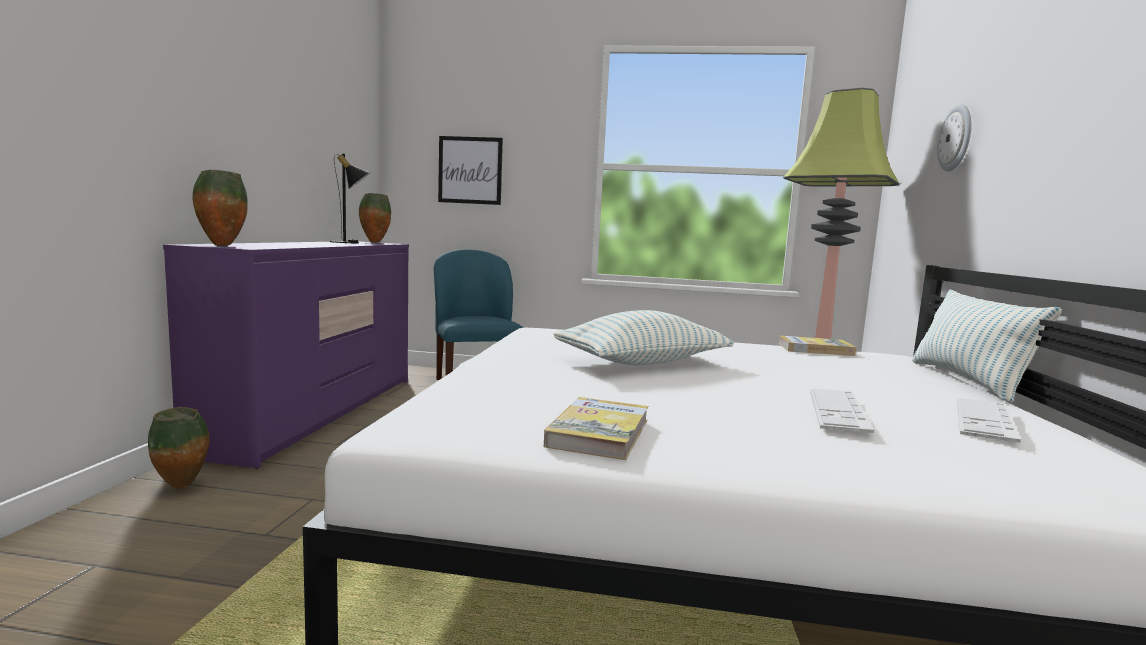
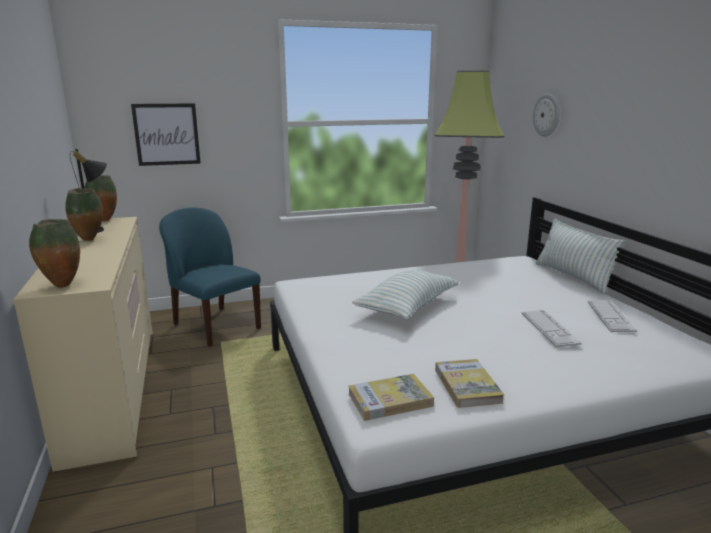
camera: 25 degrees left, 10 degrees up
vase [148,407,210,489] -> vase moved to [65,188,103,241]
purple dresser [163,242,409,469] -> beige dresser [13,217,153,472]
book [778,335,856,356] -> book moved to [348,374,434,421]

